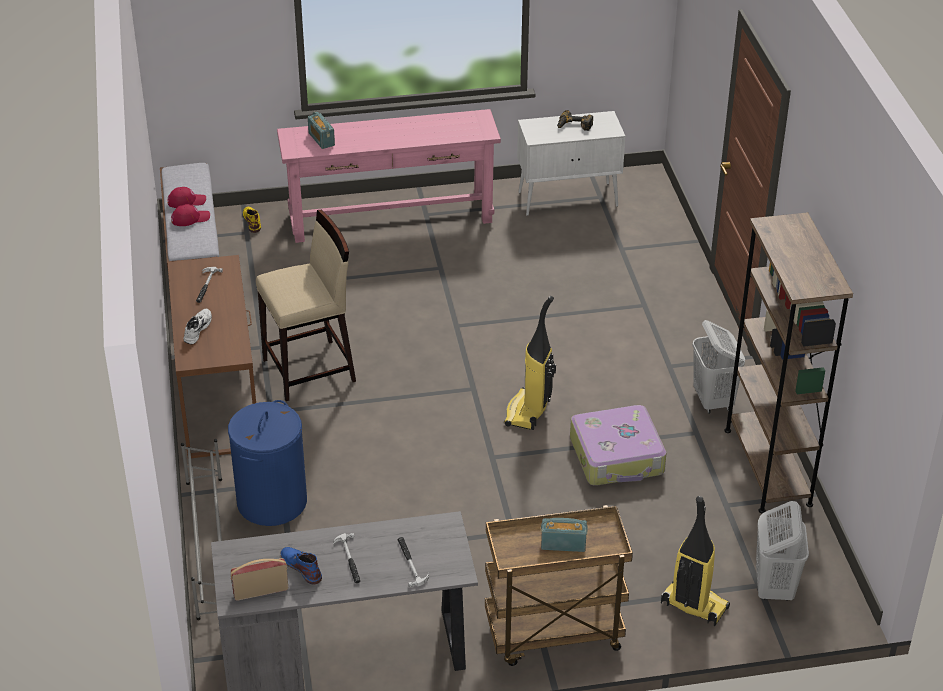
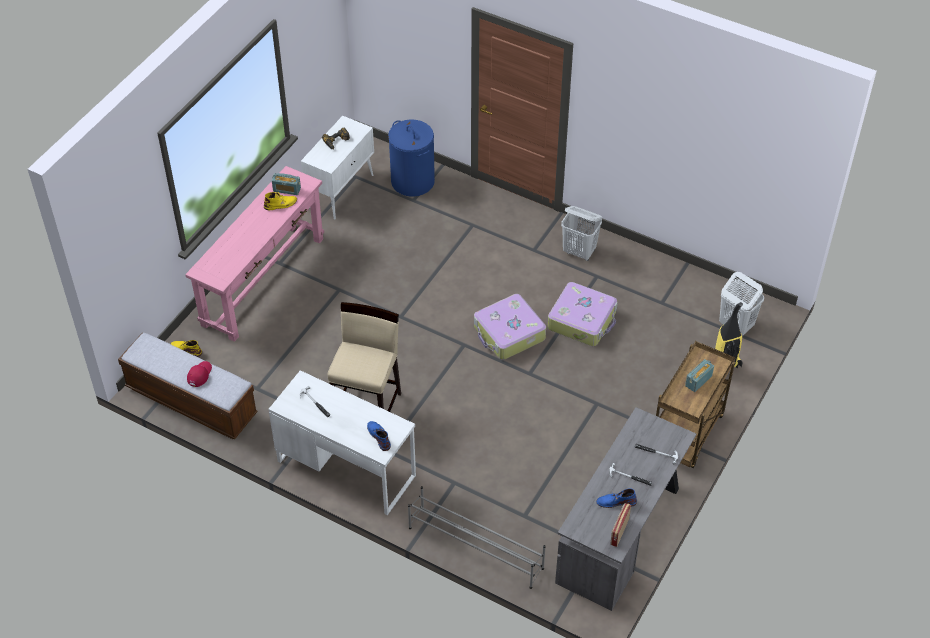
camera: 50 degrees left, 10 degrees up
red cap [167,187,206,208] -> none
brown desk [168,255,256,458] -> white desk [268,370,416,515]
white shoe [183,309,212,344] -> none
blue laundry basket [228,400,307,526] -> blue laundry basket moved to [388,119,435,197]
radio [308,112,335,149] -> radio moved to [272,173,301,195]
vacuum cleaner [504,296,556,430] -> suitcase [474,294,546,360]
brown bookcase [724,212,853,513] -> none
none -> yellow boot [264,192,297,210]
none -> blue boot [367,421,391,451]

